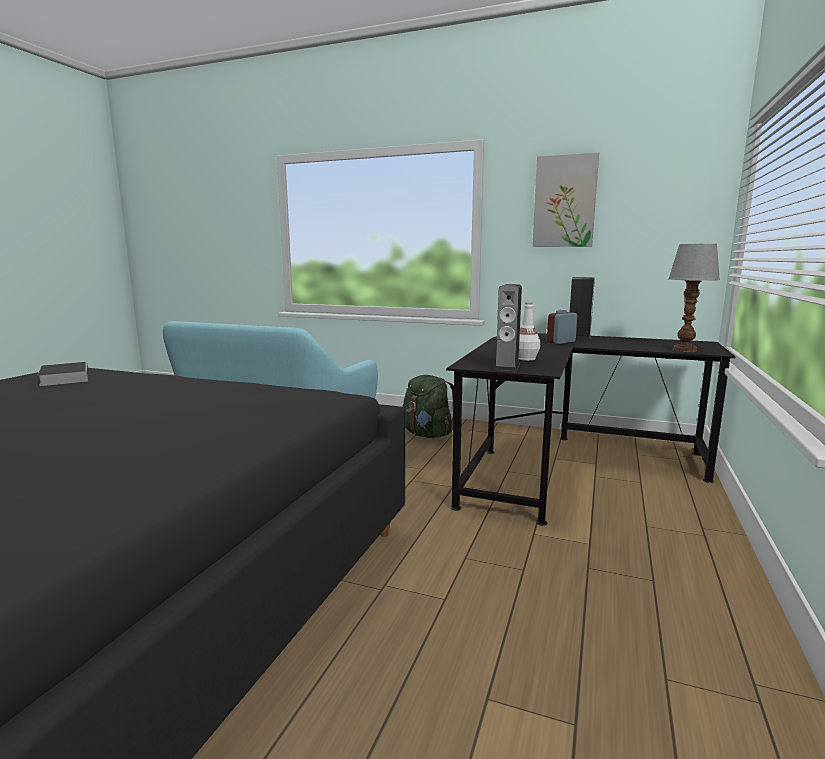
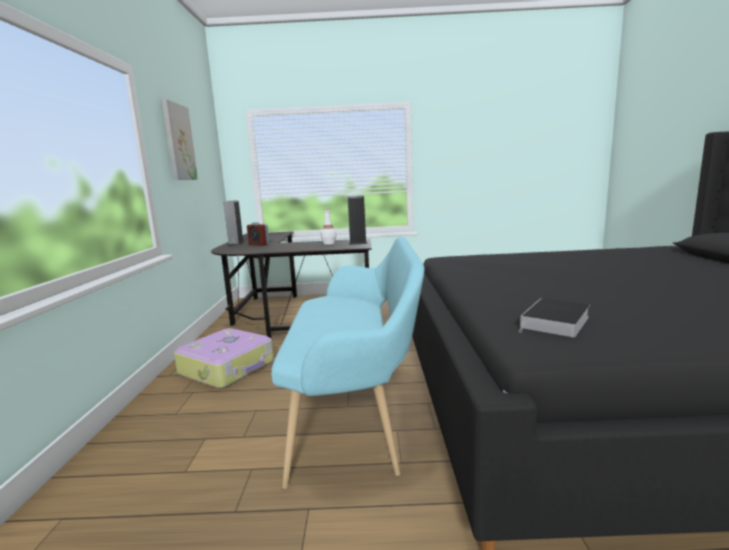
camera: 110 degrees left, 0 degrees up
green backpack [402,375,454,438] -> suitcase [174,328,274,388]
table lamp [668,244,720,352] -> none

